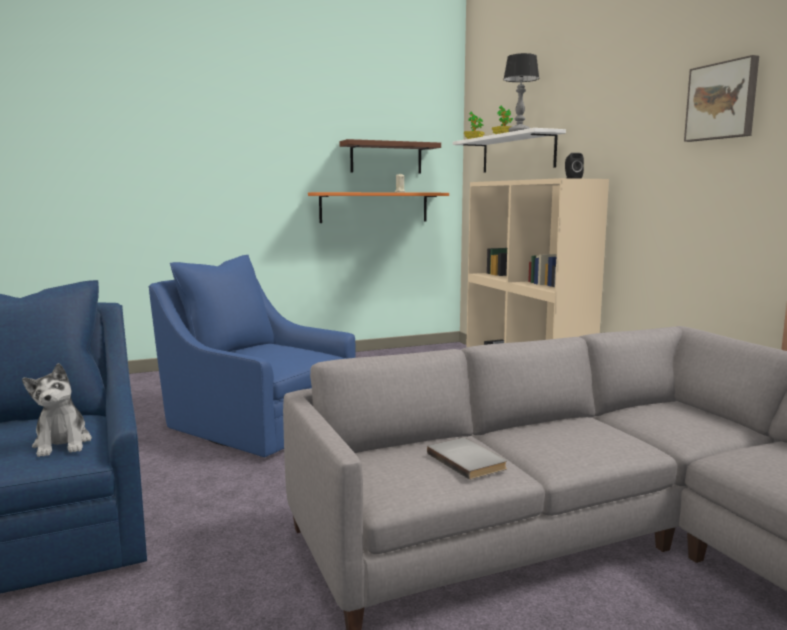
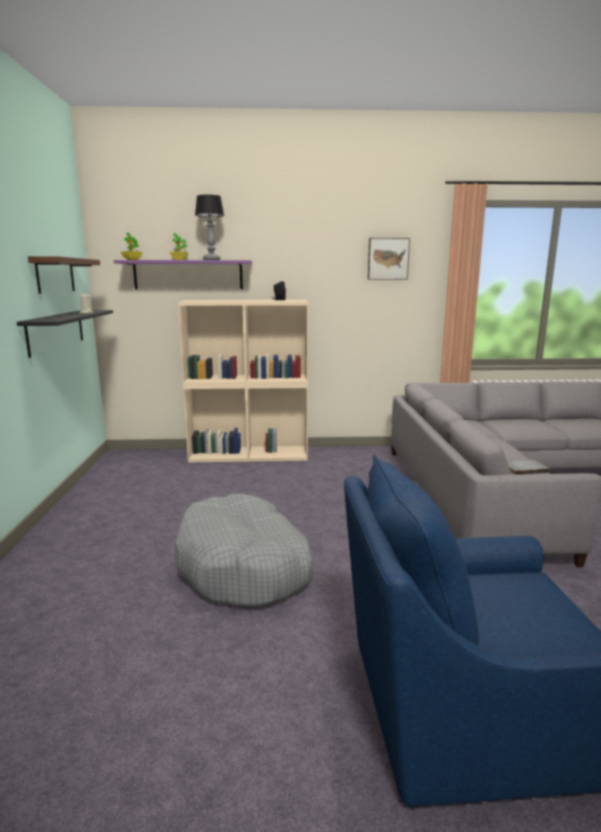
camera: 70 degrees left, 5 degrees up
plush toy [22,363,92,457] -> none
blue armchair [148,255,356,458] -> grey dog bed [174,494,314,607]
orange shelf [308,192,449,223] -> black shelf [17,310,113,358]
white shelf [453,128,566,172] -> purple shelf [114,260,252,289]

